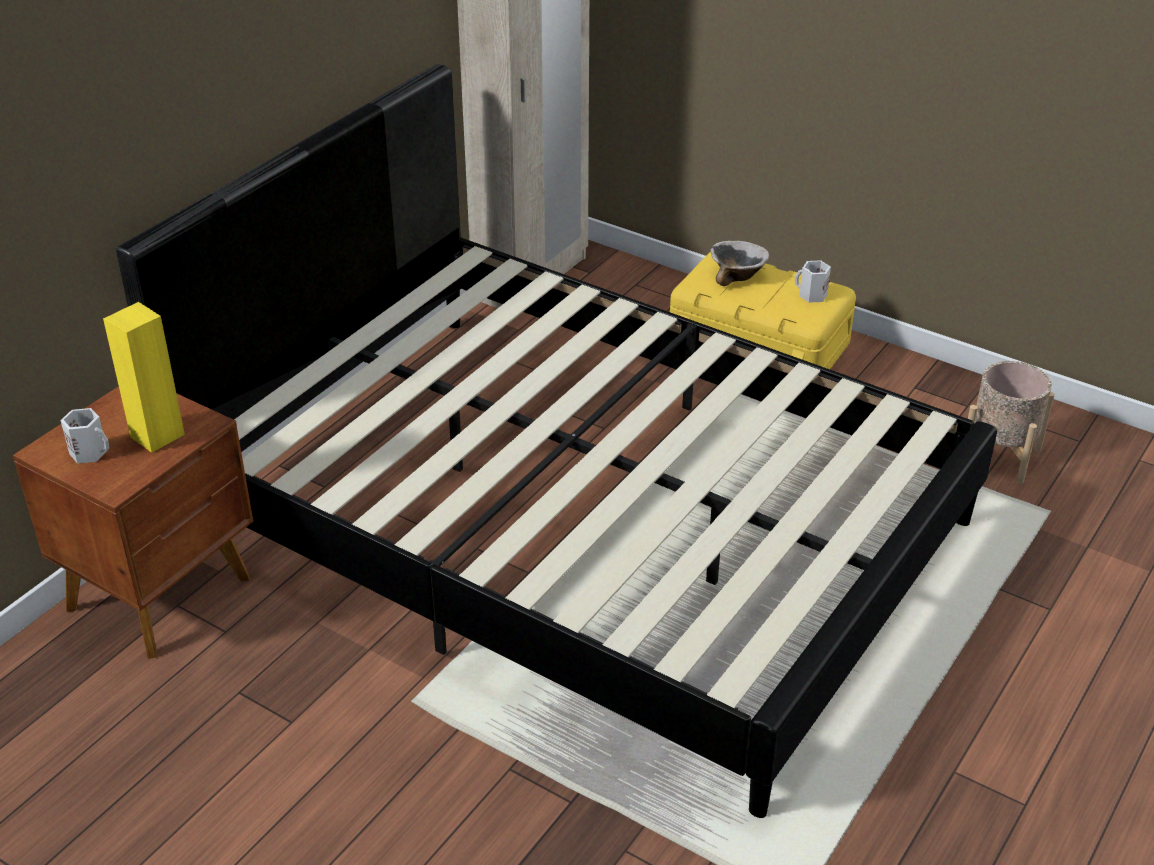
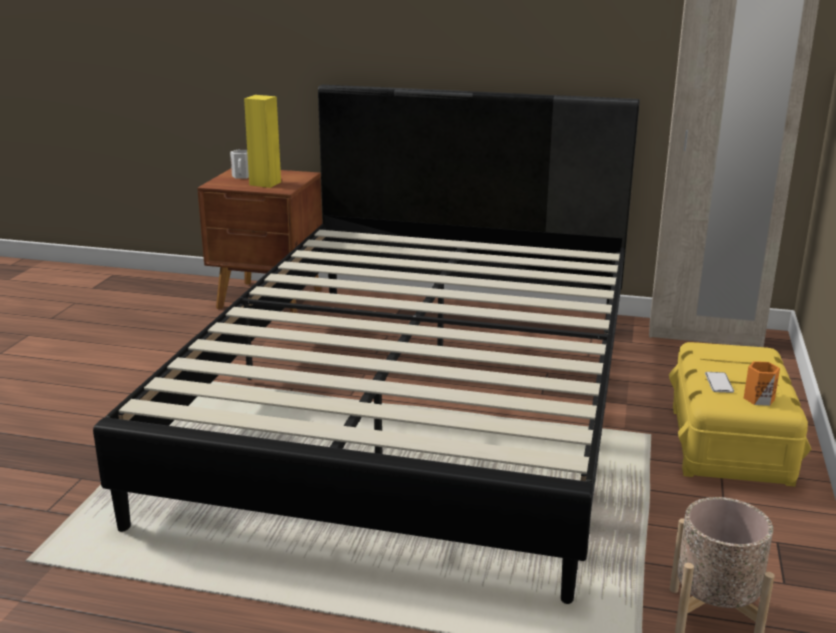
camera: 70 degrees right, 15 degrees down
bowl [711,241,769,286] -> none
white mug [795,260,831,303] -> orange mug [744,361,780,406]
none -> phone [705,372,734,393]

